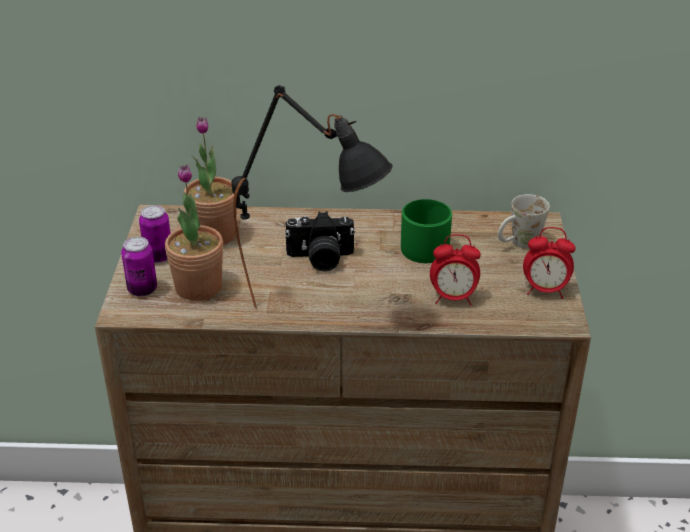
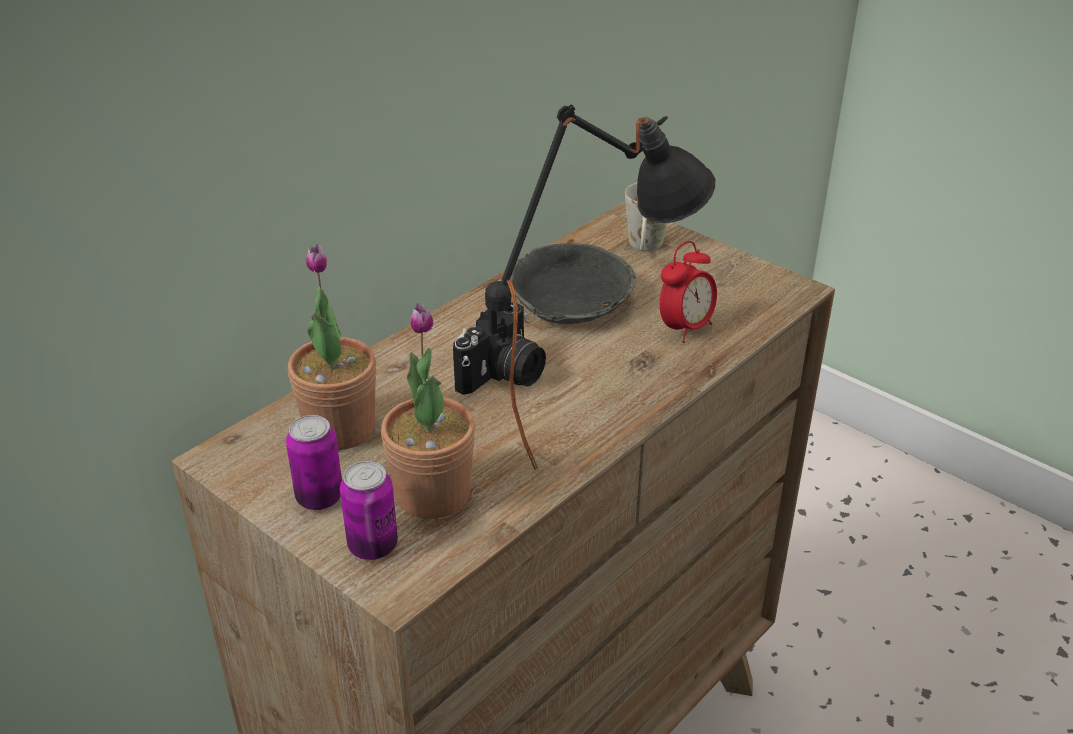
camera: 50 degrees left, 0 degrees up
green mug [401,199,452,263] -> grey bowl [510,243,636,324]
alarm clock [523,227,575,299] -> none

